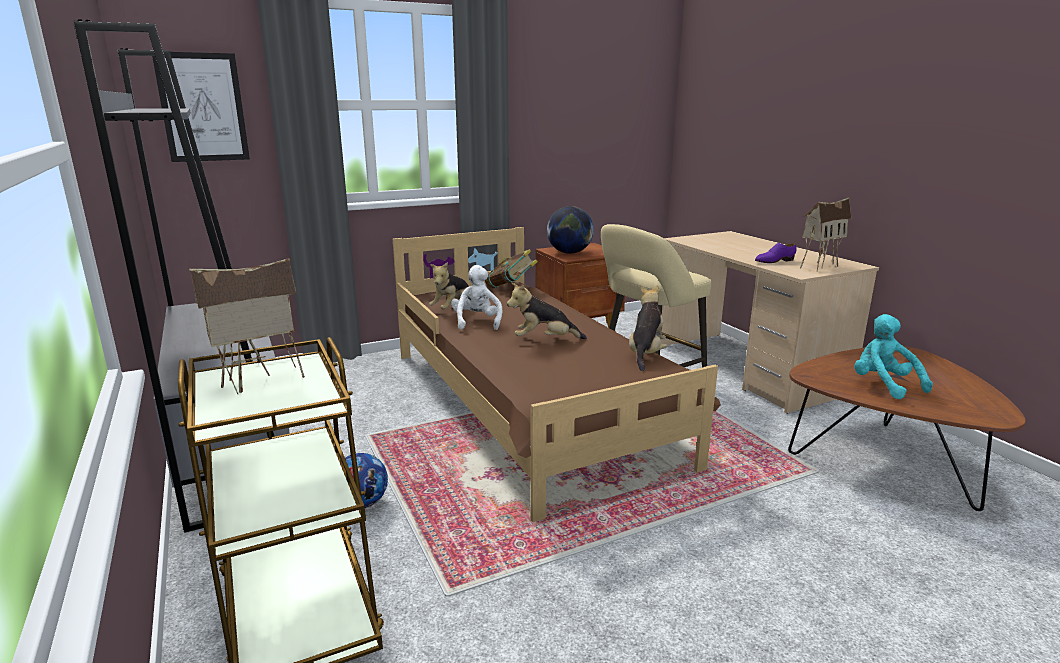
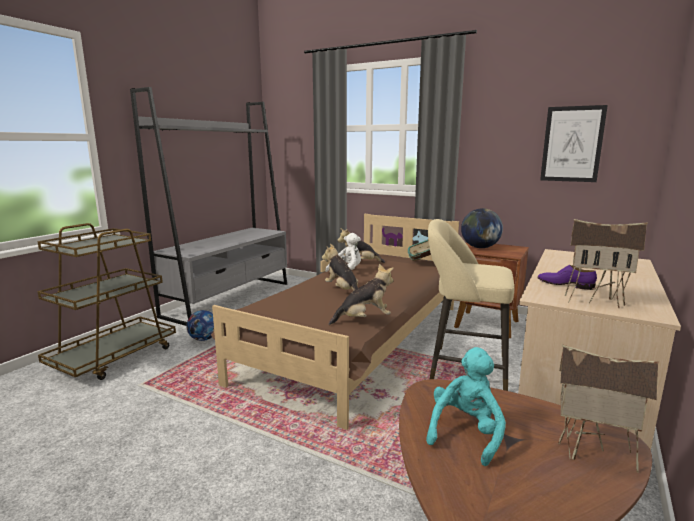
camera: 55 degrees right, 5 degrees down
picture [152,52,250,162] -> picture moved to [540,105,608,182]
toy house [189,258,305,394] -> toy house moved to [558,345,659,472]

